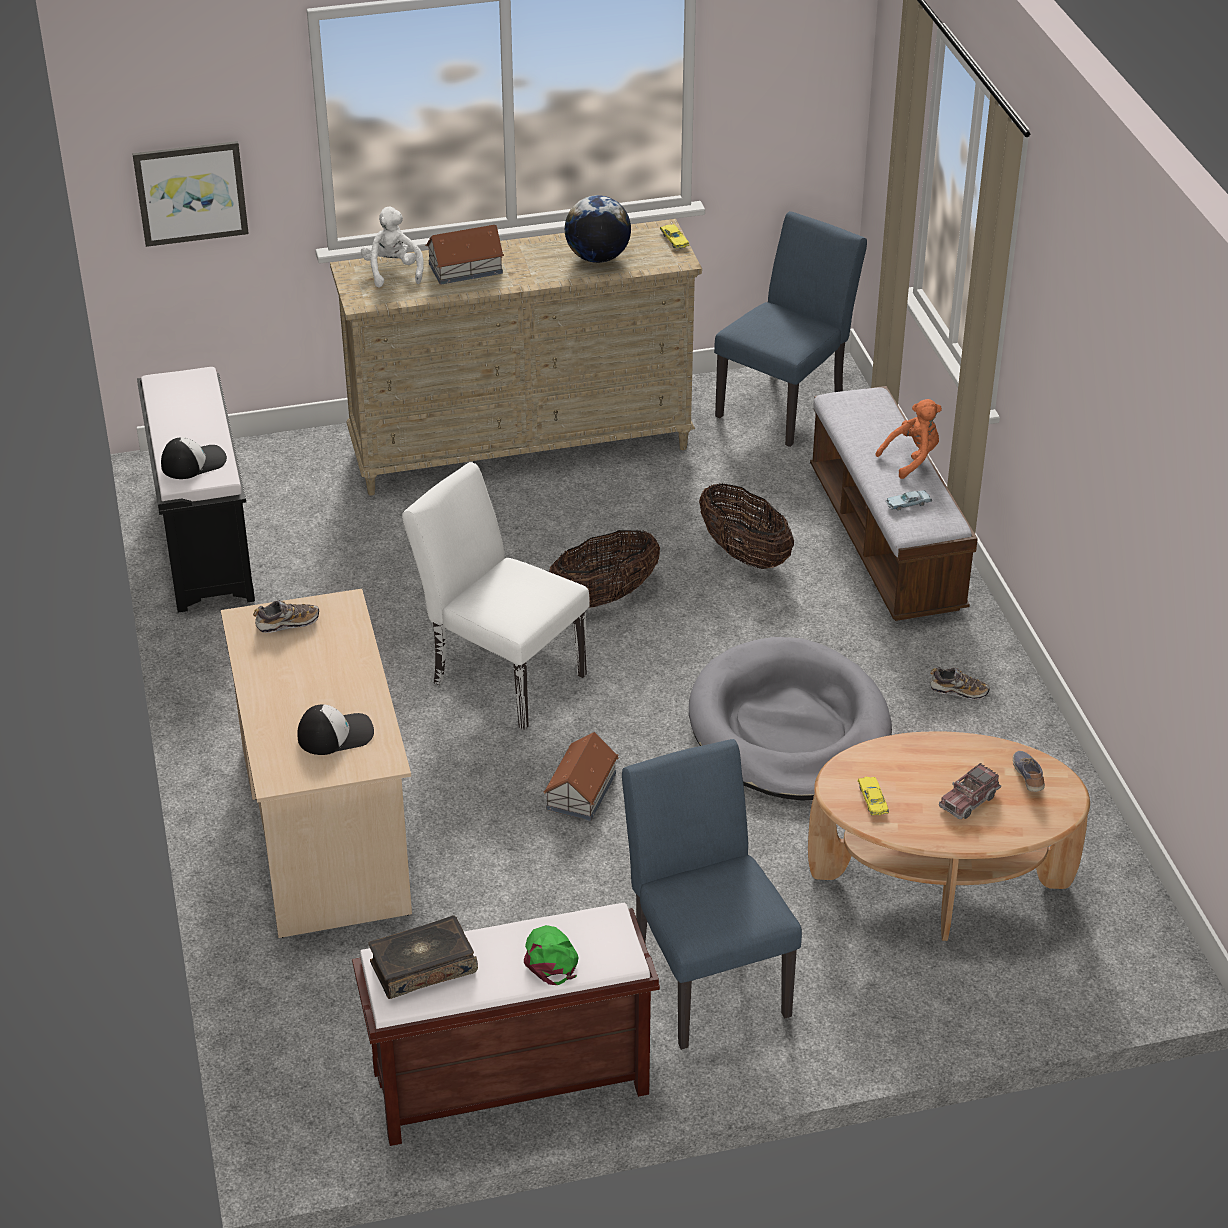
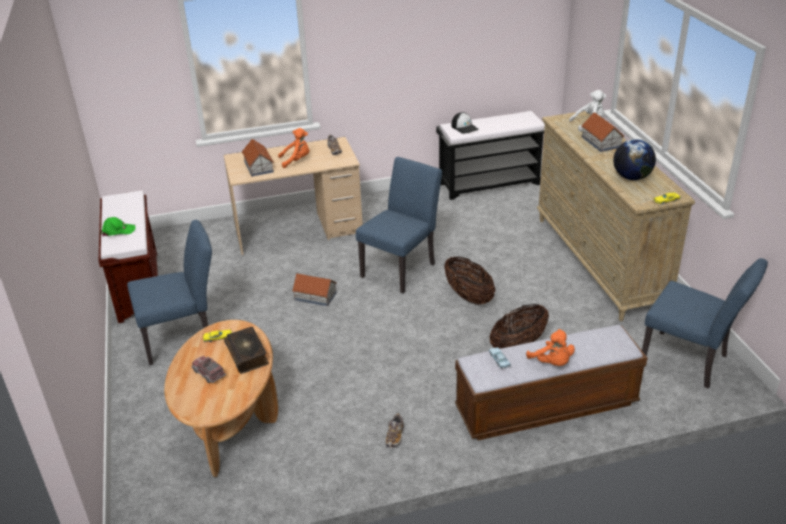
camera: 90 degrees right, 5 degrees down
picture [132,141,249,247] -> none
cap [297,704,374,755] -> toy house [242,139,274,177]
book [368,915,478,999] -> book moved to [224,327,269,374]
white chair [402,462,590,730] -> blue chair [356,157,442,293]
grey dog bed [689,637,892,801] -> none
shoe [1013,751,1045,792] -> none
none -> orange plush toy [278,128,309,168]

